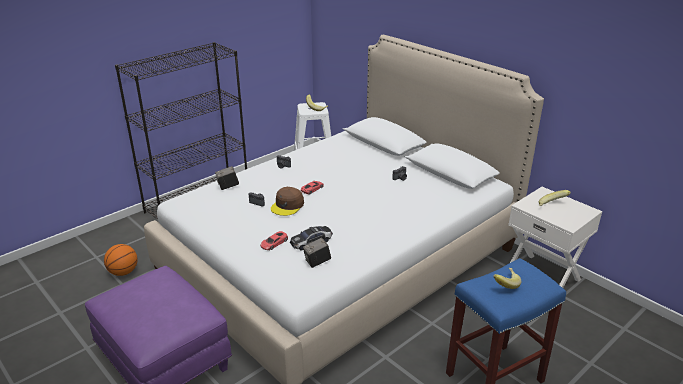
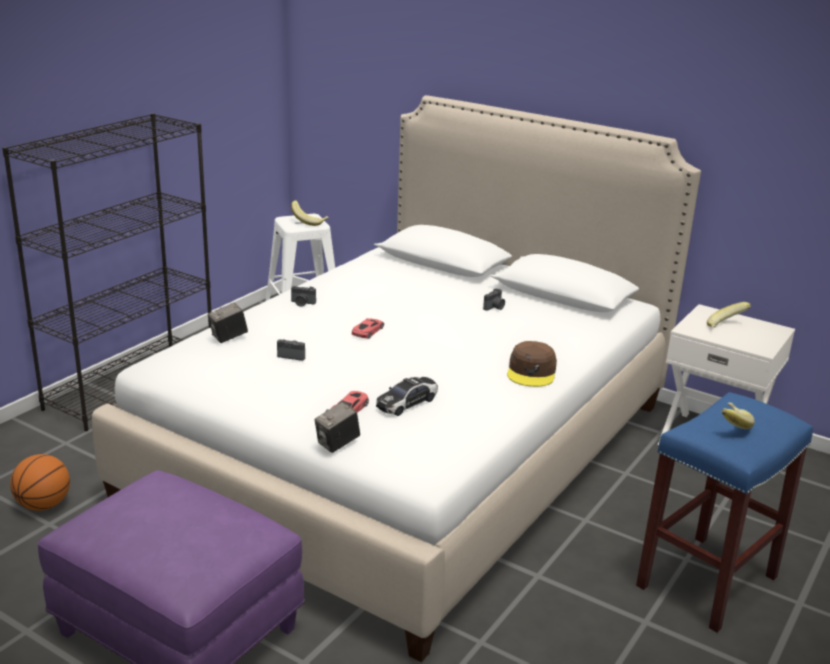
camera: 15 degrees left, 5 degrees down
brown cap [271,187,304,216] -> brown cap moved to [507,341,557,387]
camera [303,238,331,268] -> camera moved to [314,401,360,453]

